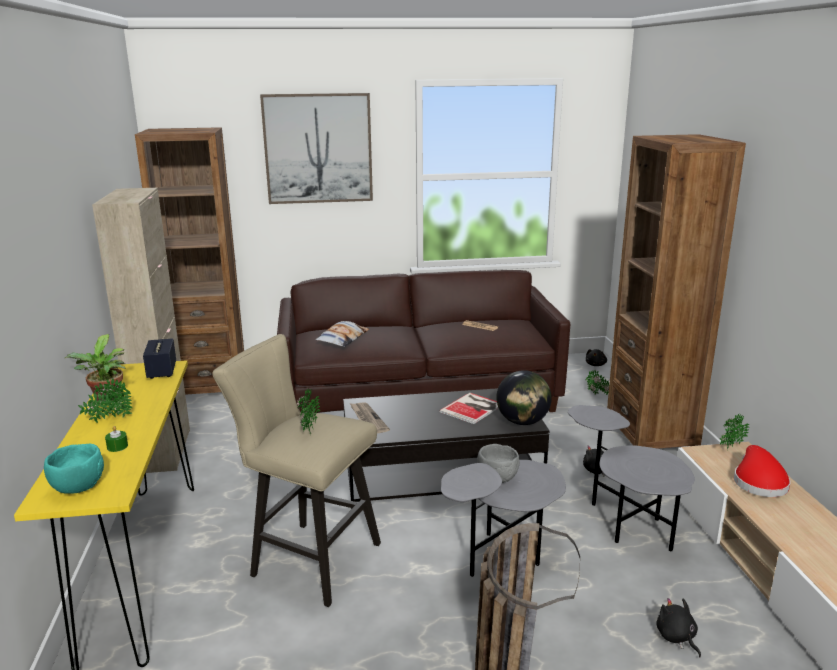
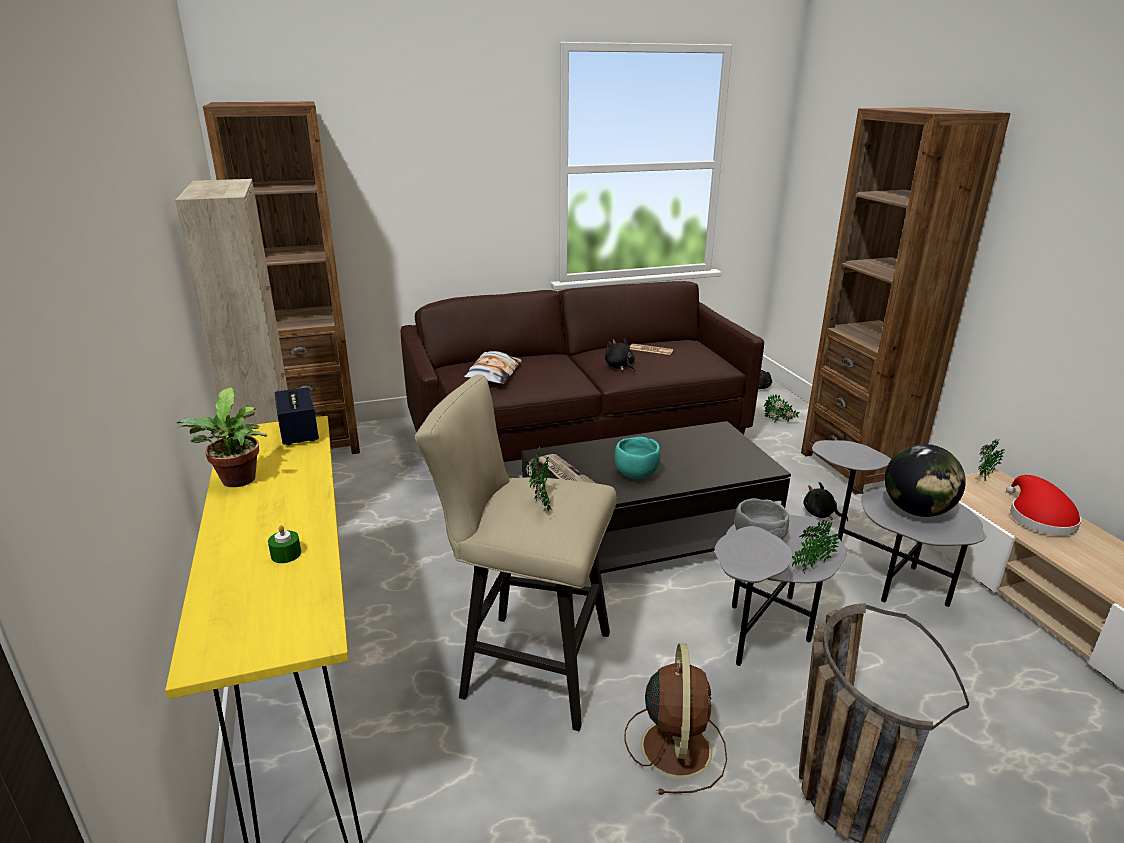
camera: 10 degrees left, 5 degrees up
turquoise bowl [44,444,104,494] -> turquoise bowl moved to [615,437,661,479]
potted plant [78,378,132,423] -> potted plant moved to [792,519,840,574]
picture [260,93,373,204] -> none
book [439,393,498,424] -> none
globe [496,370,552,425] -> globe moved to [885,444,966,517]
black plush toy [656,598,701,657] -> black plush toy moved to [605,338,635,372]
none -> brown fan [625,643,727,795]

